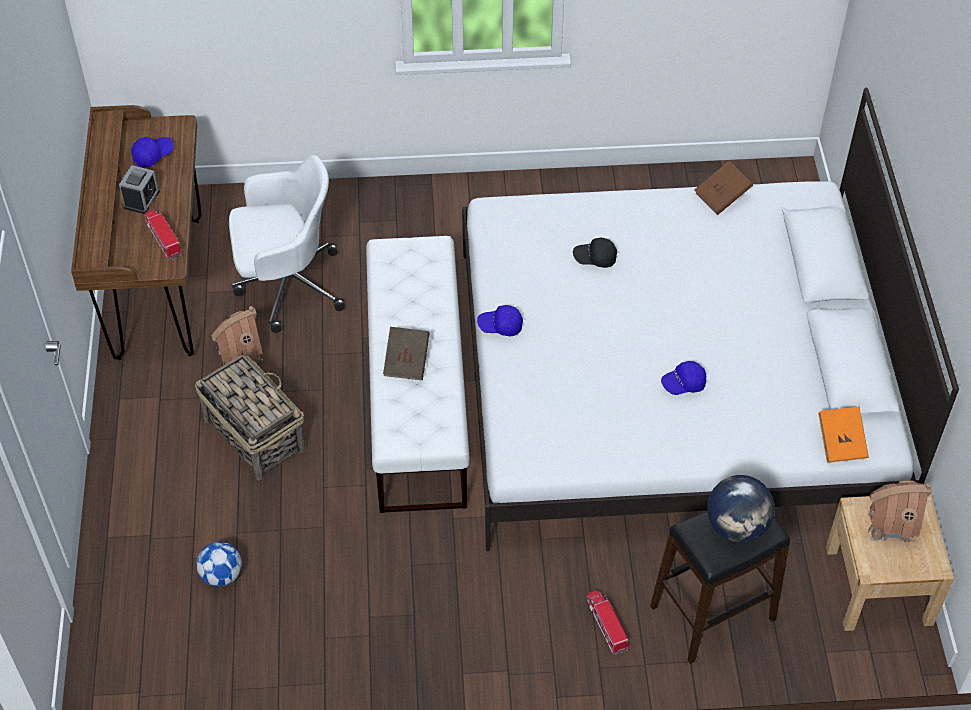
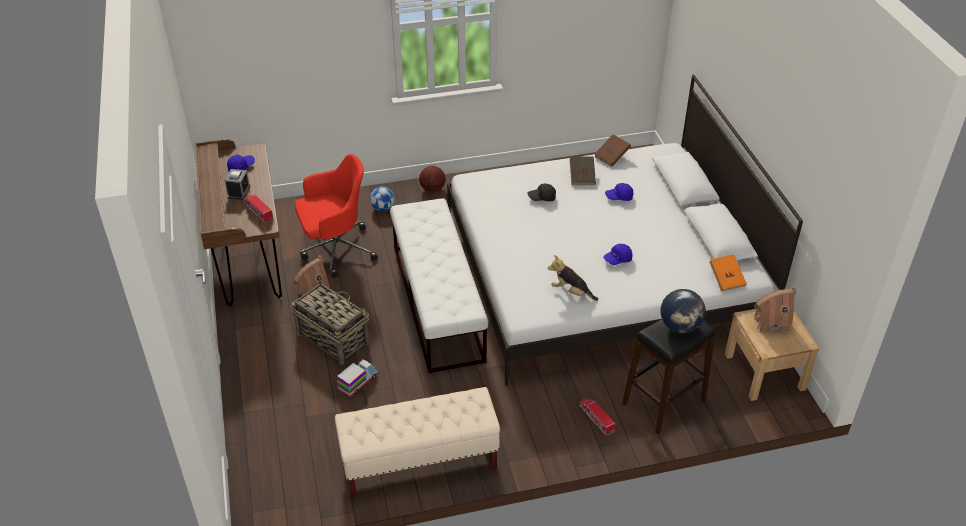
camera: 10 degrees left, 10 degrees down
football [196,542,242,587] -> football moved to [370,186,395,211]
white office chair [229,155,345,333] -> red office chair [295,154,378,278]
brown book [383,327,430,380] -> brown book moved to [569,156,596,185]
blue cap [477,305,523,337] -> blue cap moved to [605,183,633,201]
none -> beige bench [335,387,500,499]
none -> toy truck [337,359,378,397]
none -> basketball [419,166,445,192]
none -> plush toy [548,255,598,301]

